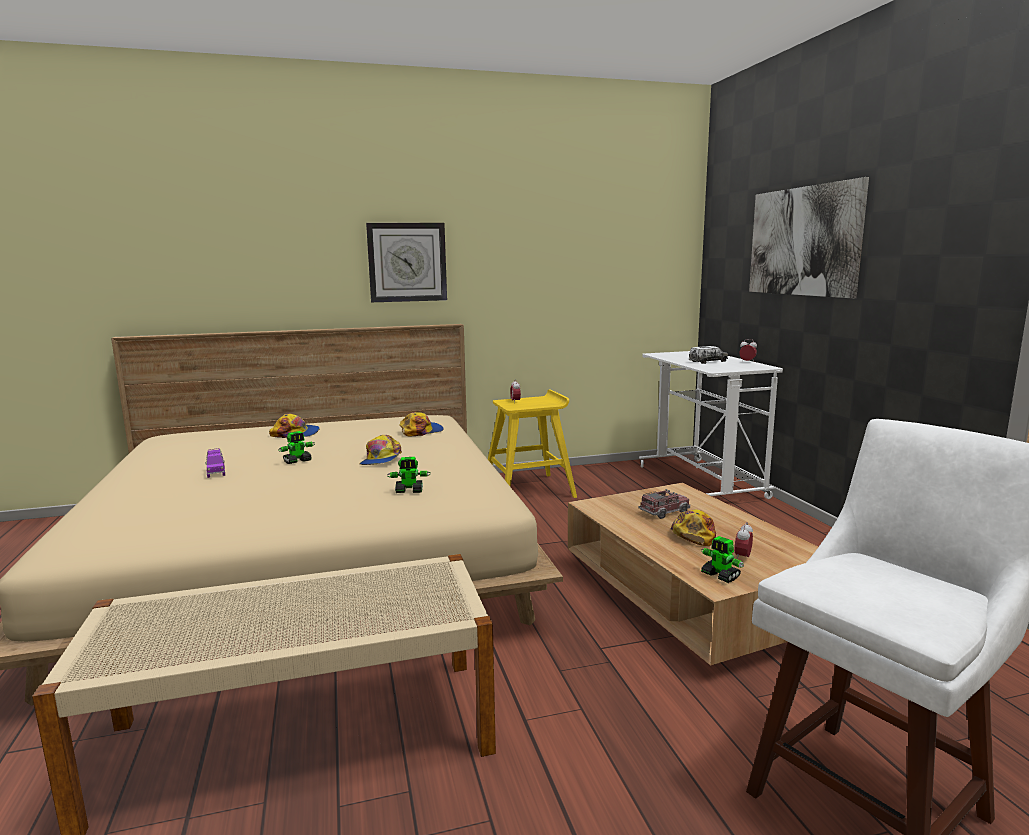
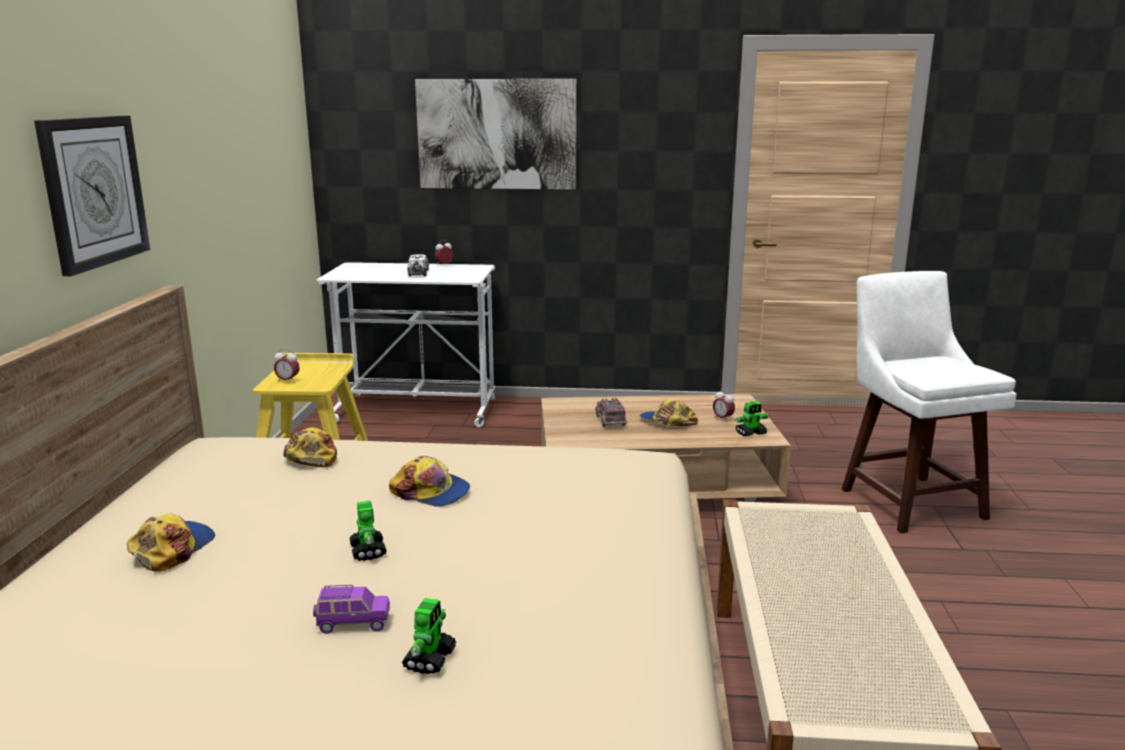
camera: 70 degrees left, 5 degrees up
toy robot [387,457,430,493] -> toy robot moved to [402,598,457,674]

